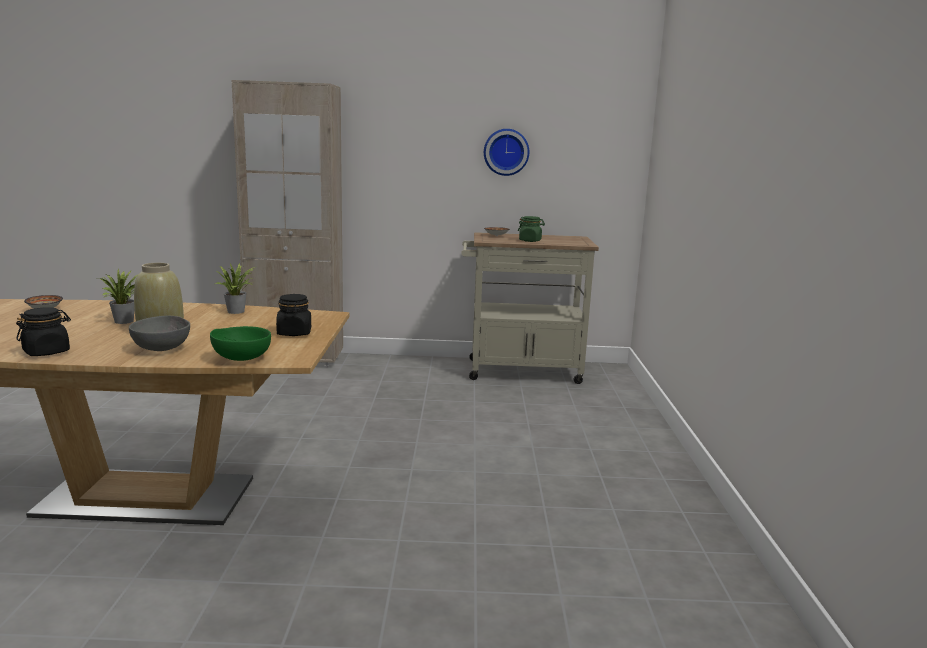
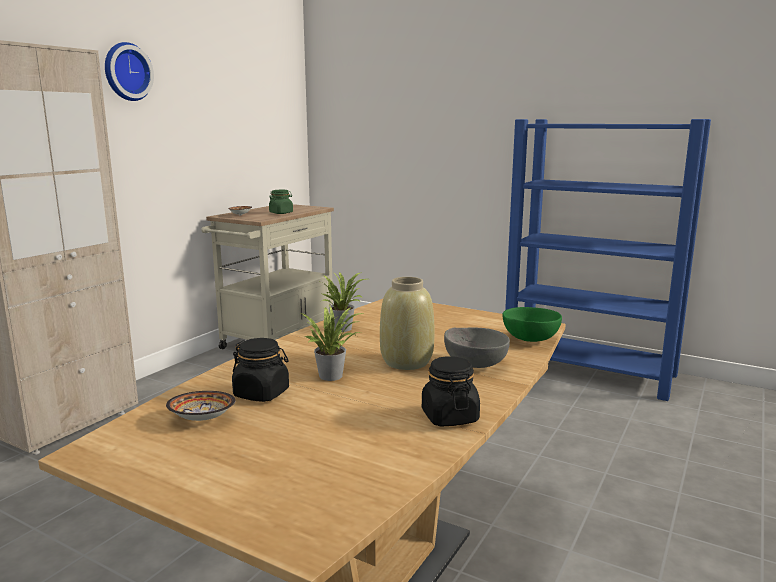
camera: 60 degrees left, 0 degrees up
black jar [276,294,311,336] -> black jar moved to [232,338,289,402]
wall clock [484,129,529,176] -> wall clock moved to [105,42,154,101]
none -> blue bookcase [505,119,711,401]

